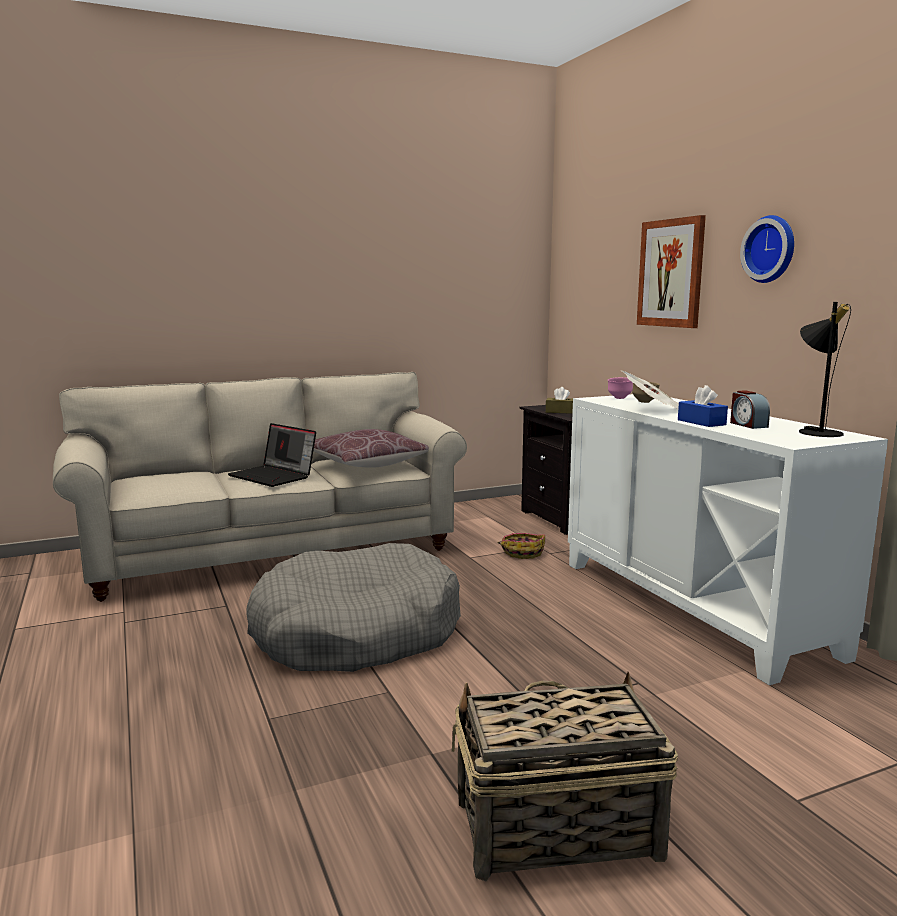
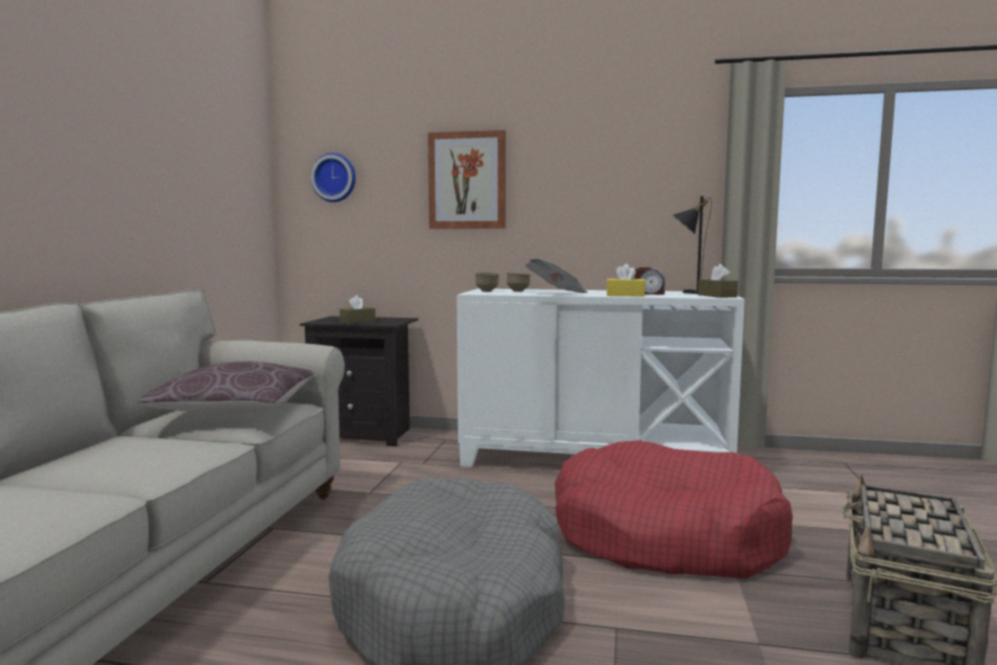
camera: 55 degrees left, 5 degrees down
laptop [228,423,316,487] -> none
basket [497,533,545,559] -> none
pink bowl [608,377,633,399] -> brown bowl [475,272,499,292]
blue tissue box [678,385,728,427] -> yellow tissue box [606,264,645,297]
wall clock [740,215,794,283] -> wall clock moved to [311,153,356,202]
none -> red dog bed [555,440,793,579]
none -> brown tissue box [698,264,738,298]

